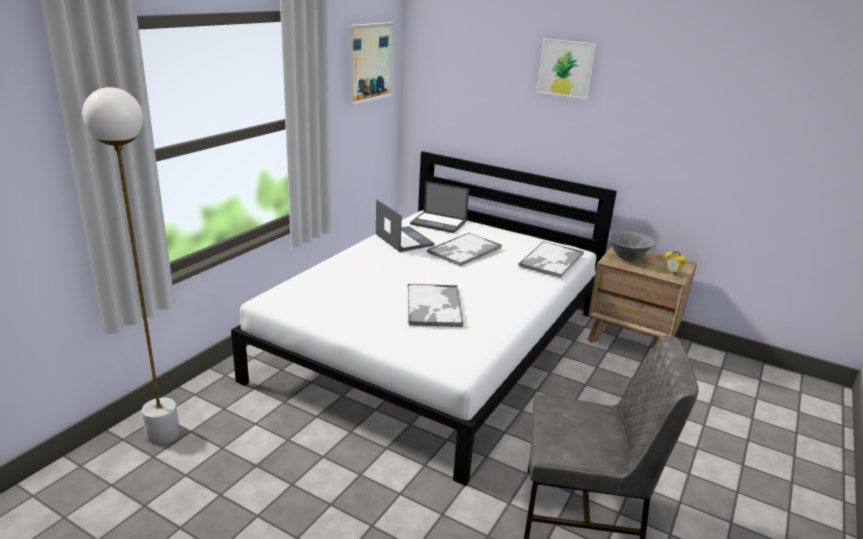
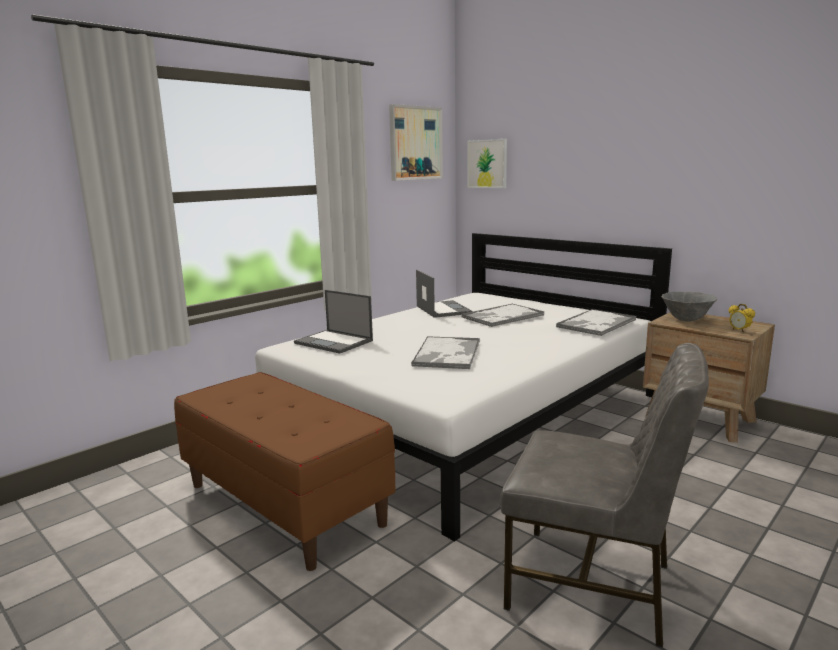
camera: 15 degrees right, 10 degrees down
white floor lamp [82,87,180,444] -> none
laptop [410,181,469,233] -> laptop moved to [294,290,373,354]
picture [537,38,596,100] -> picture moved to [467,139,507,188]
none -> brown bench [174,372,396,571]

